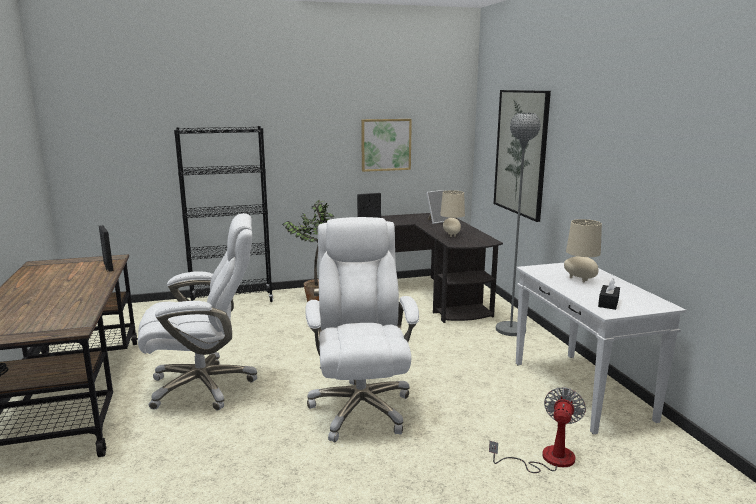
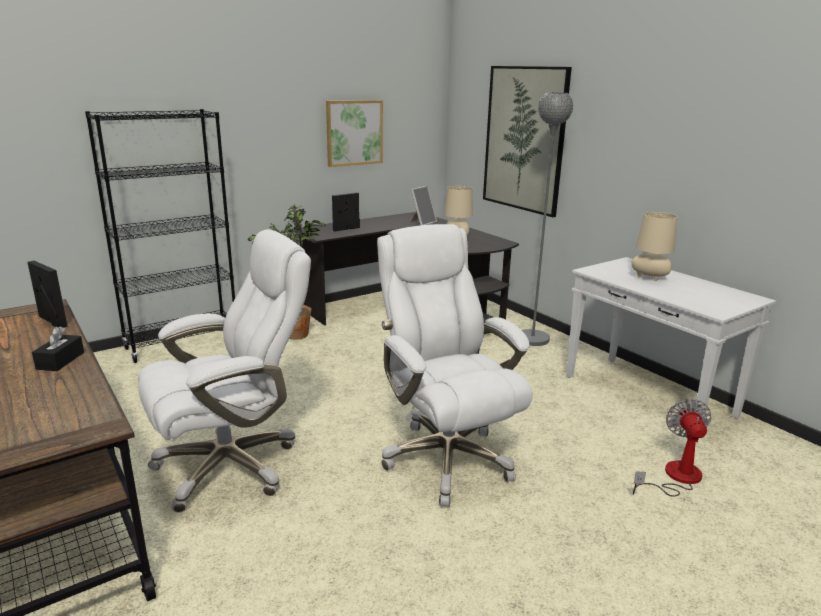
camera: 20 degrees left, 5 degrees up
black tissue box [598,279,620,310] -> black tissue box moved to [32,327,84,371]

